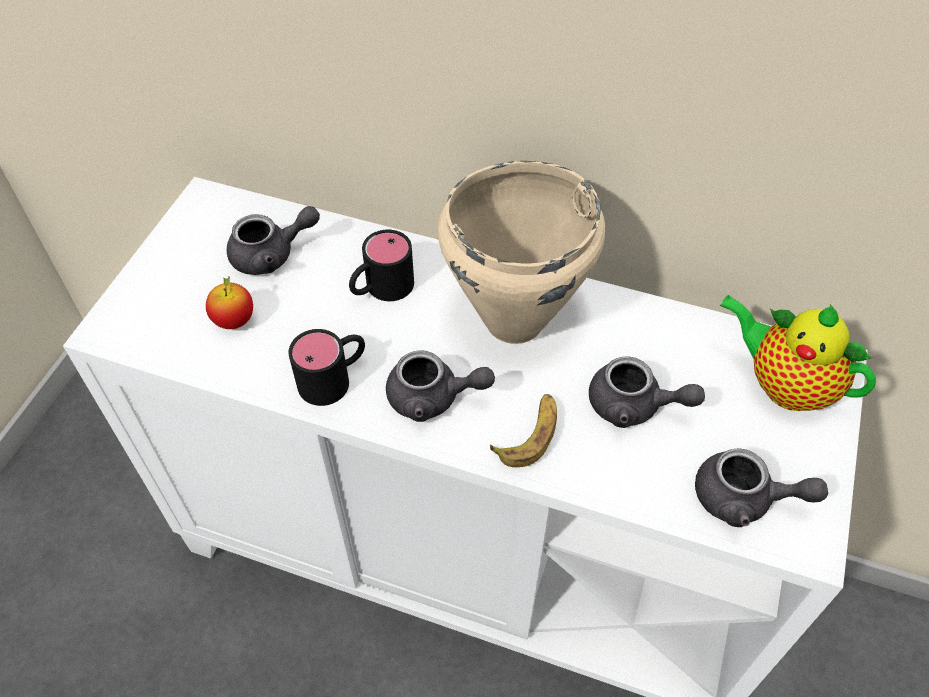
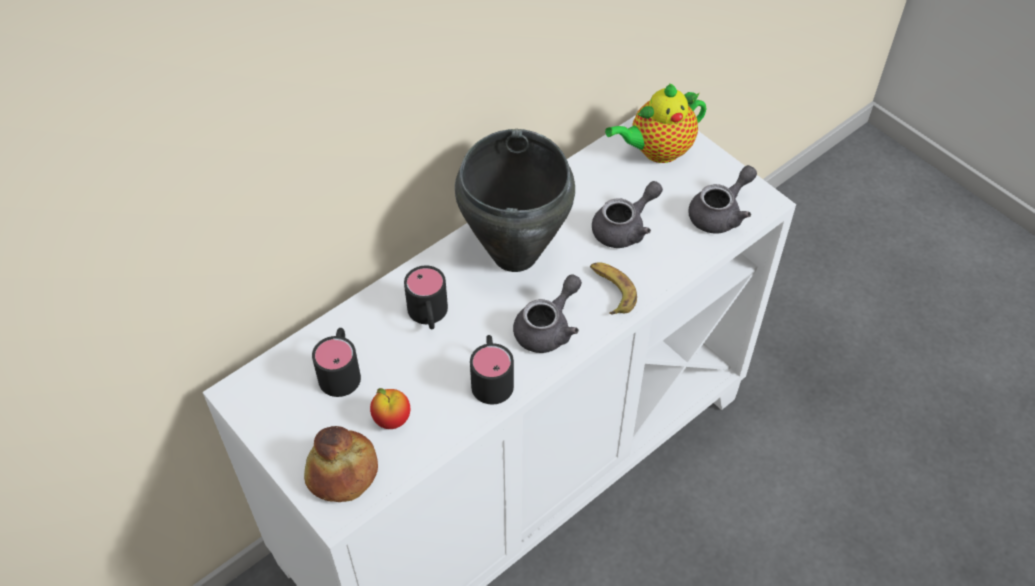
camera: 60 degrees left, 0 degrees up
grey teapot [227,206,320,275] -> black mug [312,328,361,397]
beige cooking pot [438,161,605,344] -> black cooking pot [455,129,575,272]
none -> bread [304,426,378,502]

